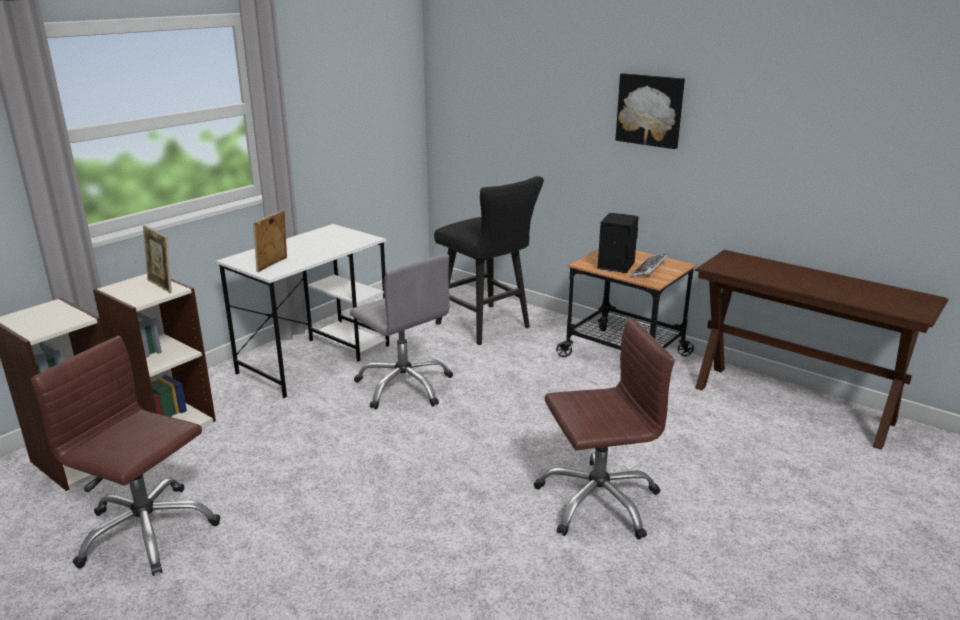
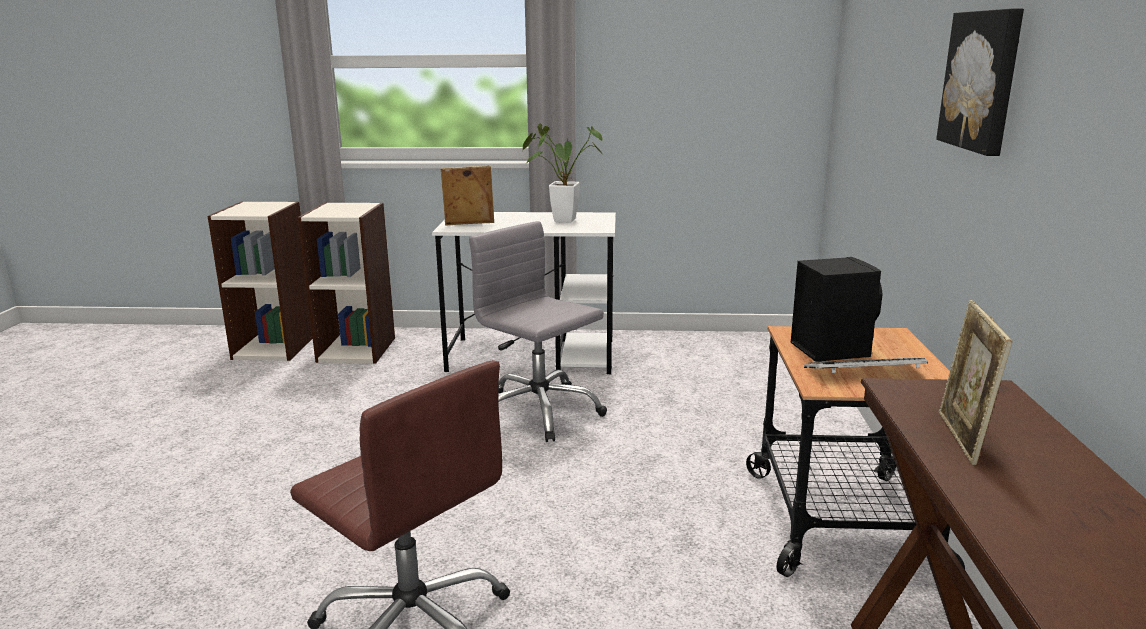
camera: 55 degrees right, 5 degrees down
brown office chair [31,336,220,576] -> none
picture frame [143,225,172,293] -> picture frame moved to [939,300,1012,465]
grey office chair [350,254,453,409] -> grey office chair turned 120 degrees clockwise [469,221,607,442]
black stool [434,176,544,345] -> none
none -> potted plant [522,123,603,223]

